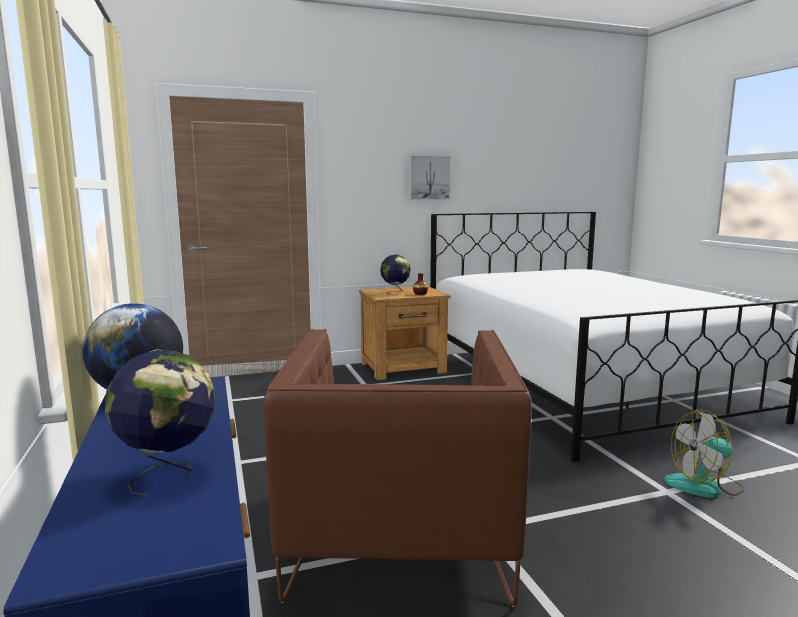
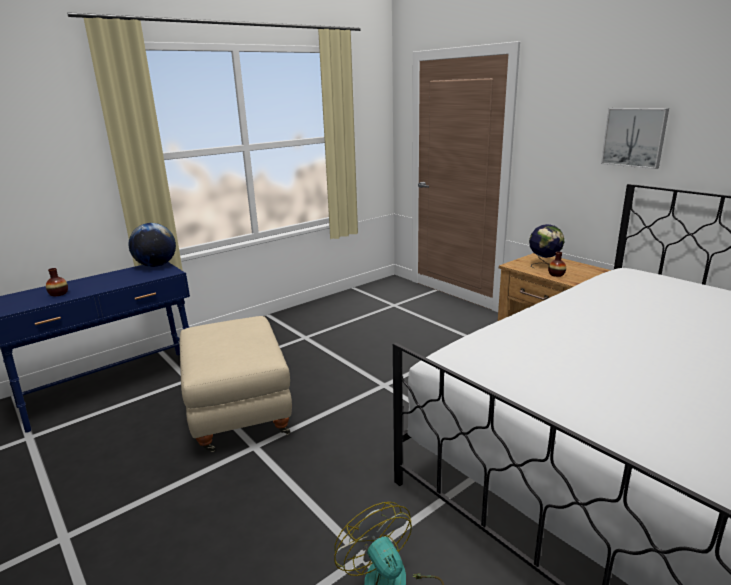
camera: 70 degrees right, 10 degrees up
globe [105,350,215,496] -> vase [46,268,68,296]
brown armchair [264,329,532,607] -> beige ottoman [179,316,292,452]

